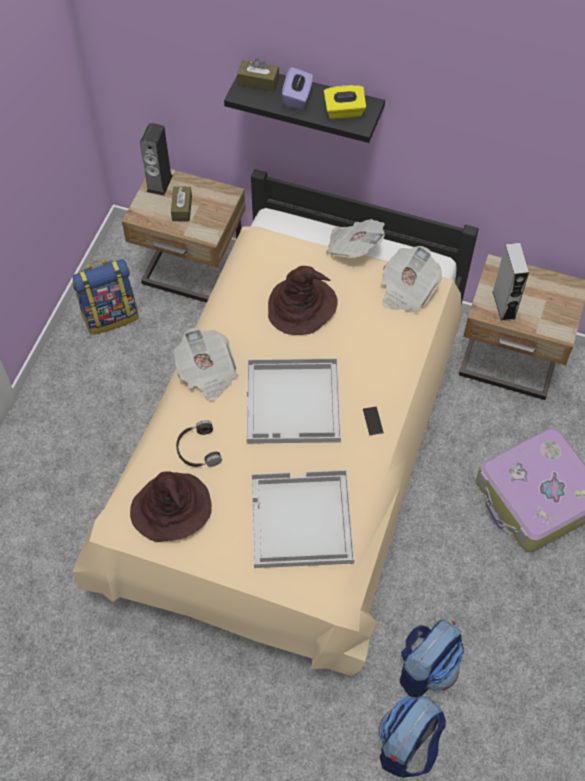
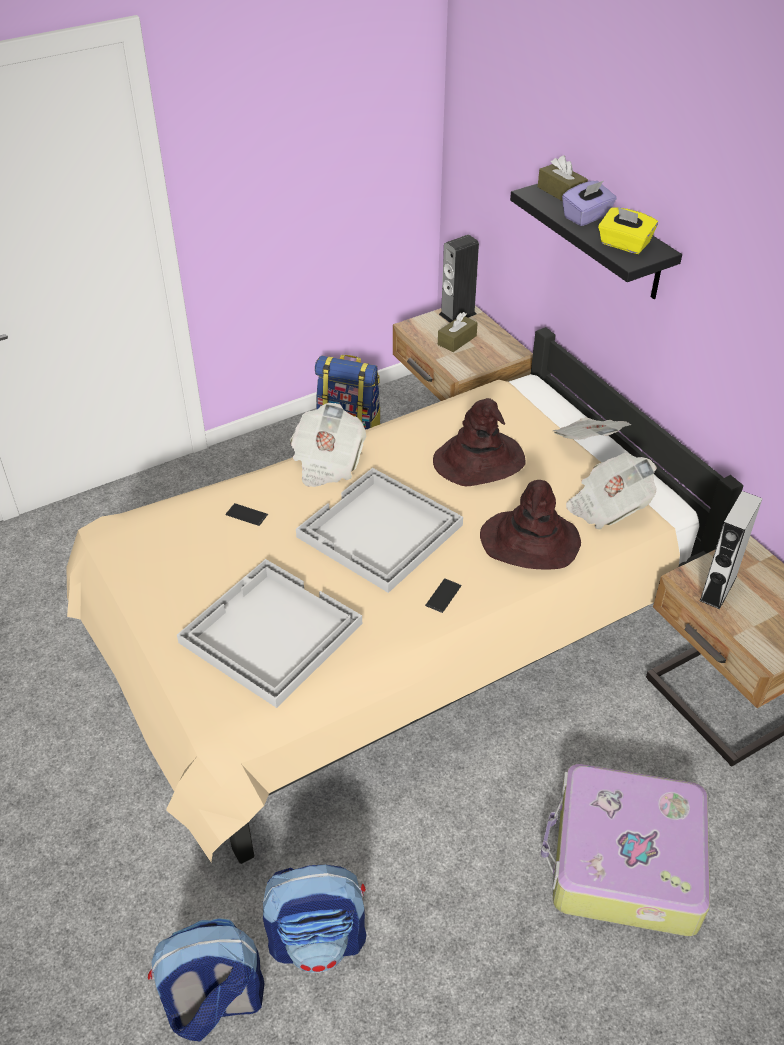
camera: 40 degrees right, 15 degrees down
brown hat [130,471,212,542] -> brown hat moved to [480,480,581,569]
black headphones [176,420,222,467] -> phone [225,503,268,526]

